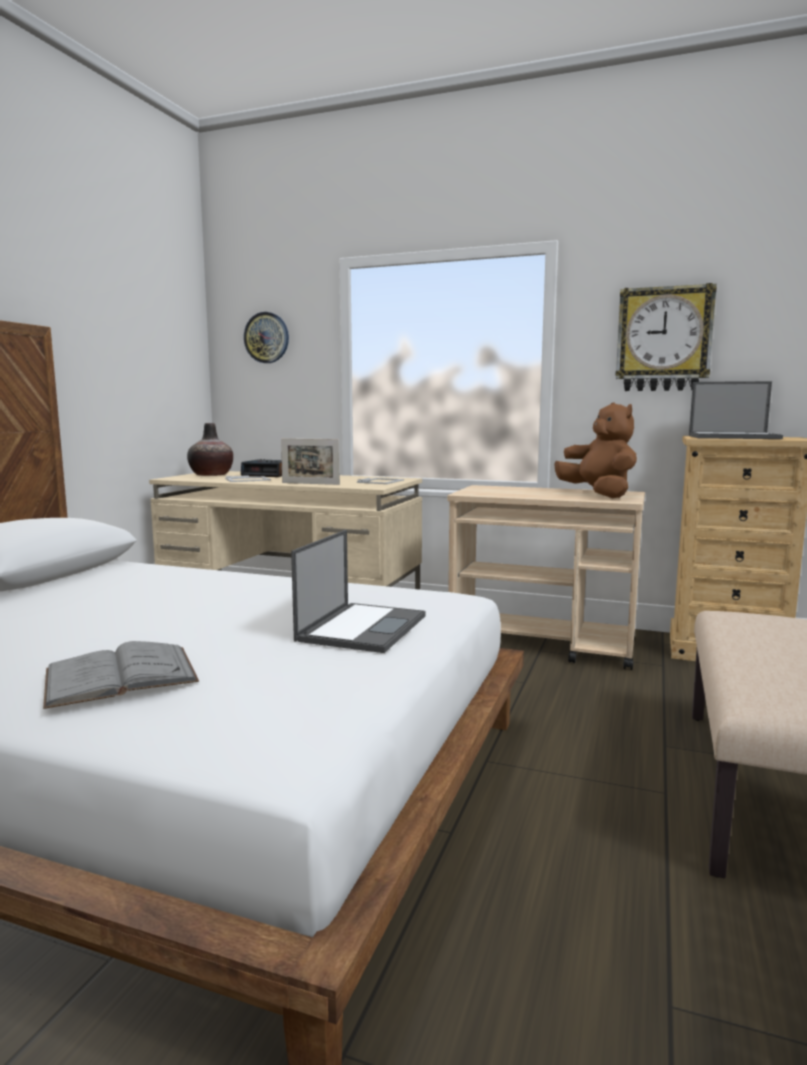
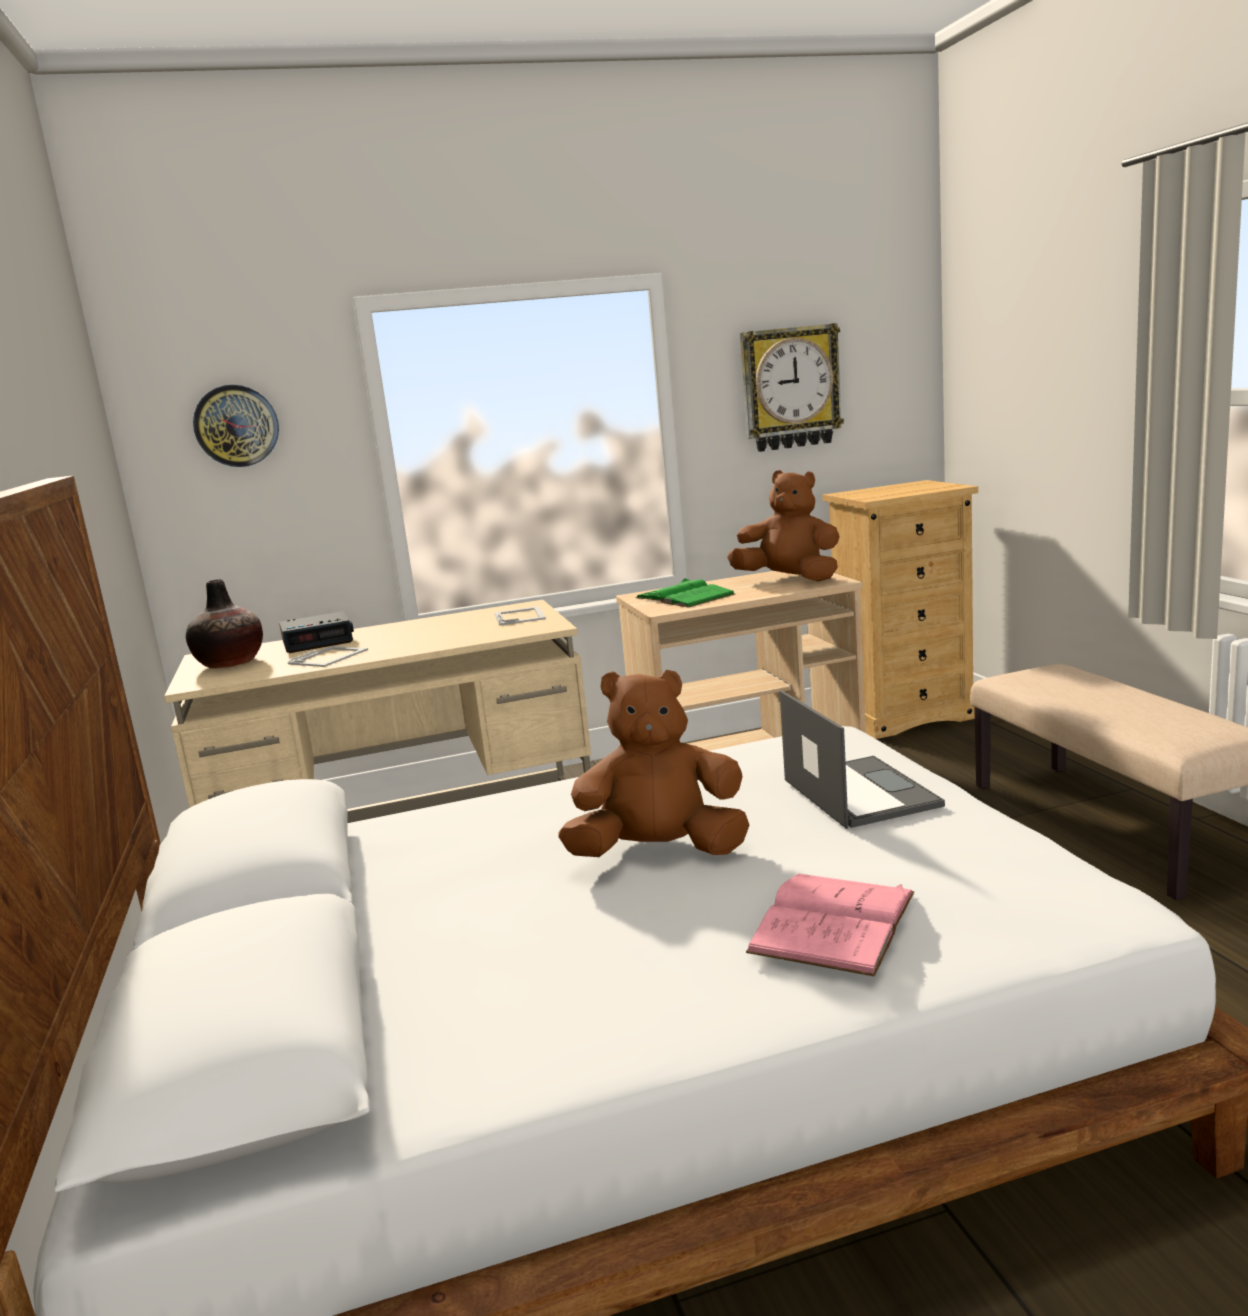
camera: 35 degrees left, 5 degrees up
grey book [43,641,199,709] -> pink book [746,873,914,977]
picture frame [281,438,340,485] -> none
laptop [689,381,783,439] -> none
none -> brown plush toy [558,670,749,857]
none -> green book [635,578,735,608]

